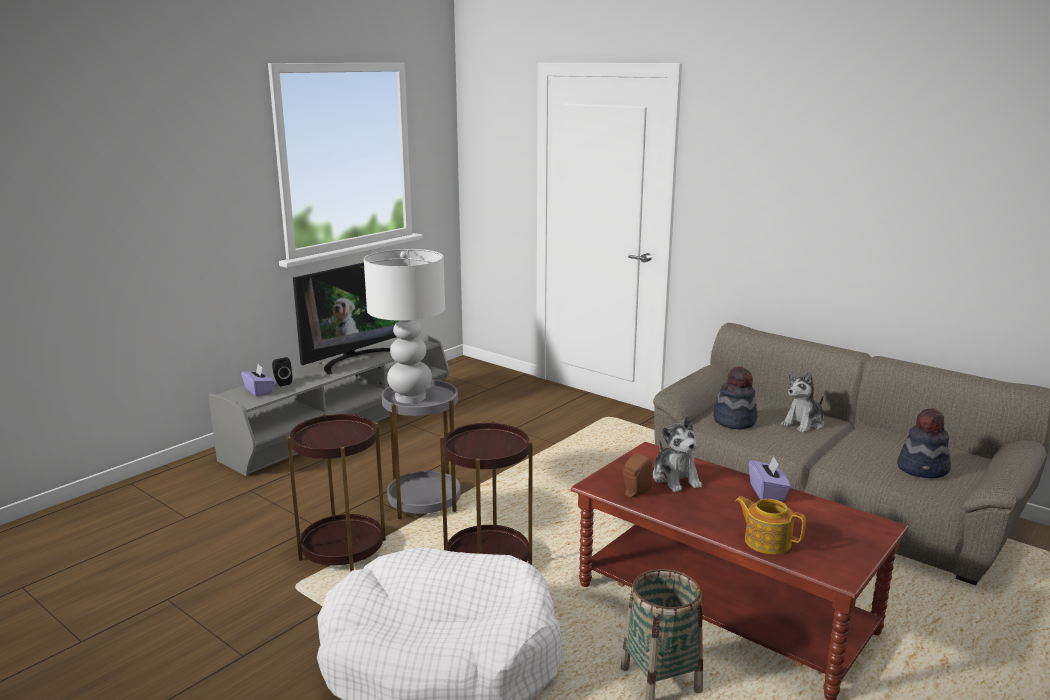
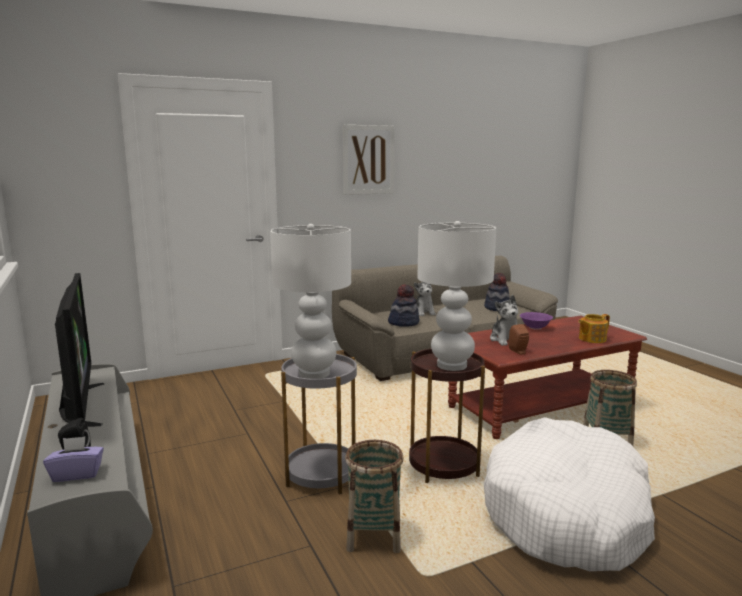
camera: 65 degrees left, 5 degrees down
brown side table [287,413,386,572] -> basket [345,440,404,553]
plush toy [653,415,702,492] -> plush toy turned 75 degrees clockwise [490,295,519,346]
purple tissue box [749,456,791,501] -> purple bowl [520,312,553,330]
none -> picture [343,125,395,195]
none -> white table lamp [418,221,496,371]

